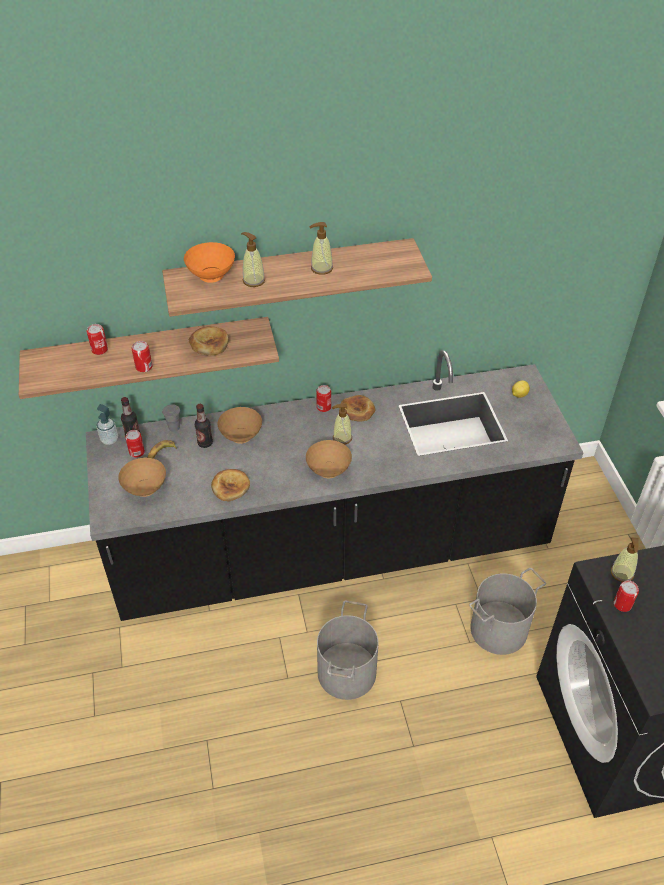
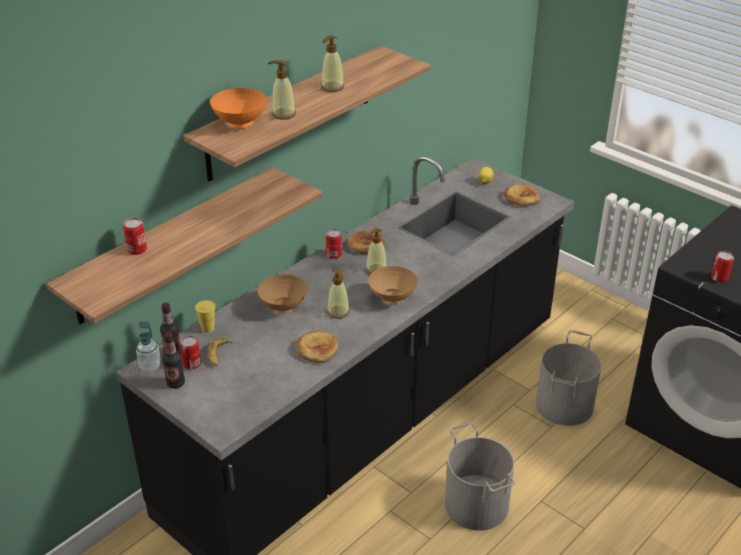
camera: 35 degrees left, 10 degrees down
brown bowl [118,457,166,497] -> none
can [131,341,153,372] -> none
grey cup [162,404,180,432] -> yellow cup [195,300,216,333]
bread [189,326,229,356] -> bread moved to [504,184,540,206]
bottle [195,404,213,448] -> bottle moved to [162,332,185,388]
soap dispenser [611,537,639,582] -> soap dispenser moved to [327,269,349,319]

